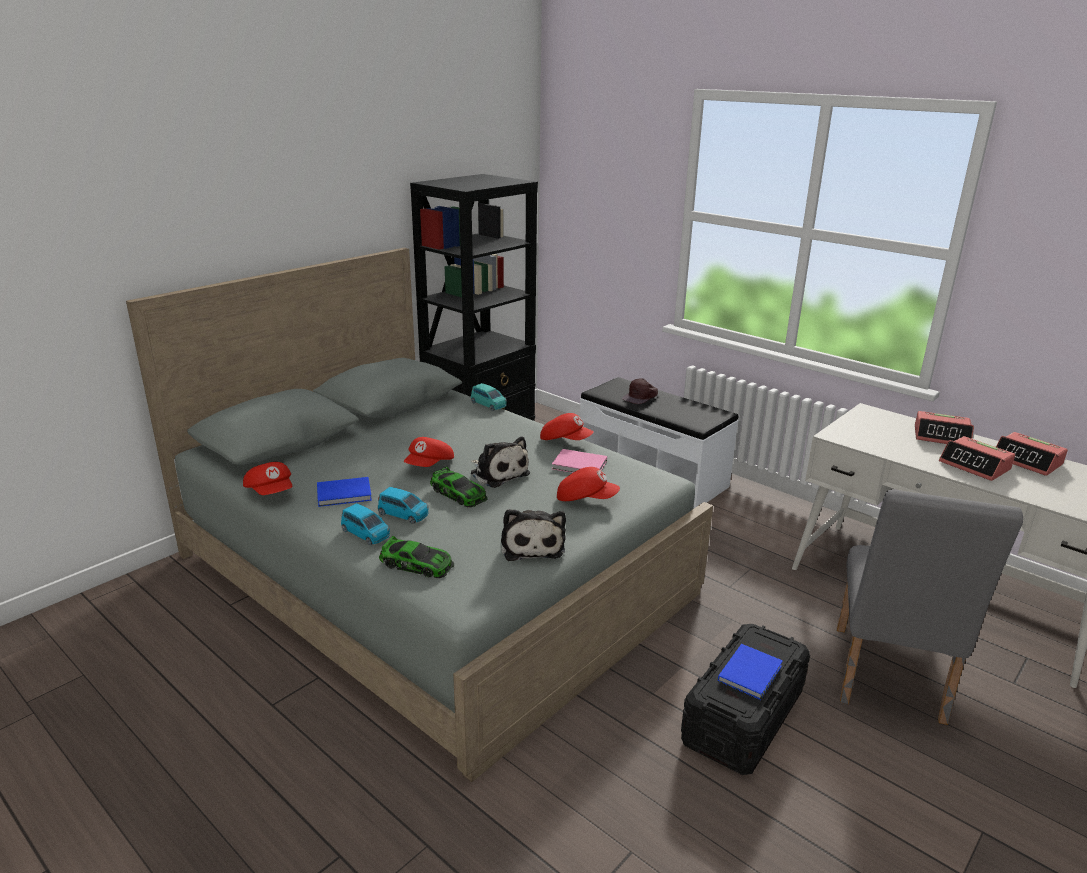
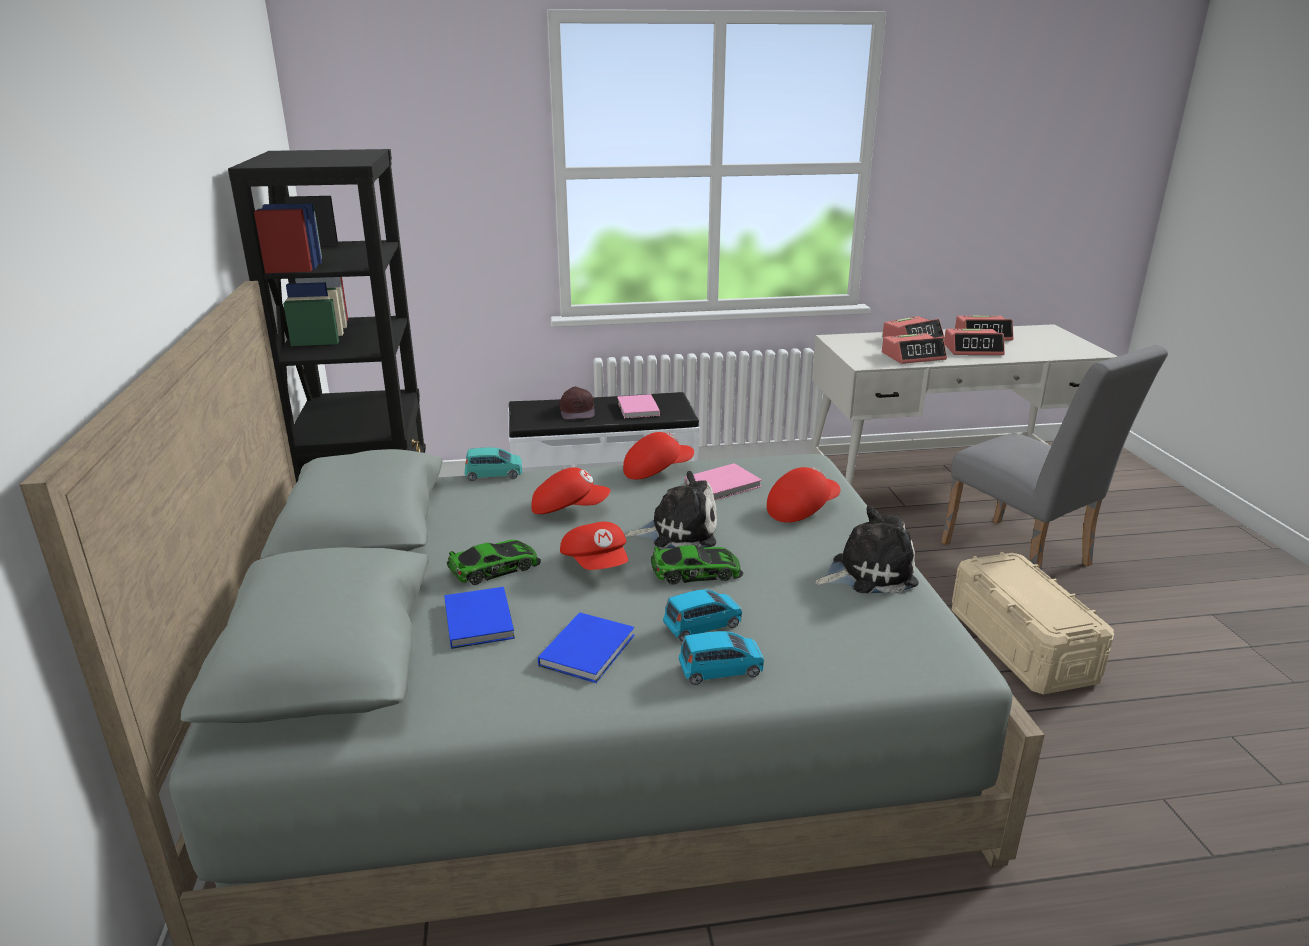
camera: 50 degrees left, 0 degrees up
red cap [243,462,293,495] -> red cap moved to [531,467,610,514]
toy car [379,536,454,578] -> toy car moved to [447,540,541,585]
plush toy [501,509,566,561] -> plush toy turned 45 degrees counterclockwise [815,506,919,593]
black storage box [681,624,810,775] -> beige storage box [952,552,1114,695]
blue book [718,644,783,700] -> blue book moved to [445,587,515,649]
none -> pink book [617,394,660,419]
none -> alarm clock [882,333,947,364]

